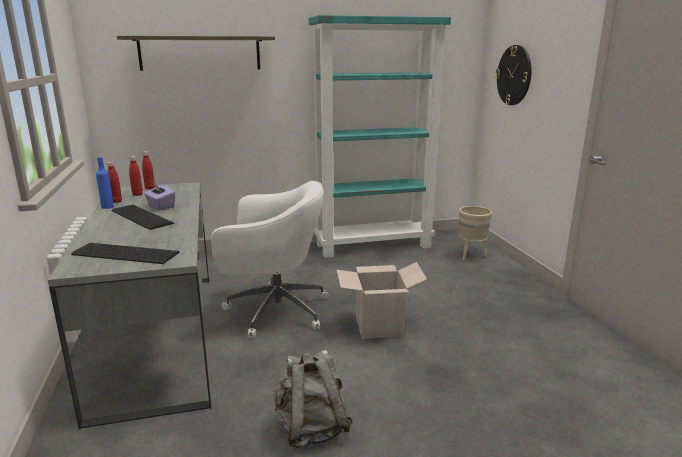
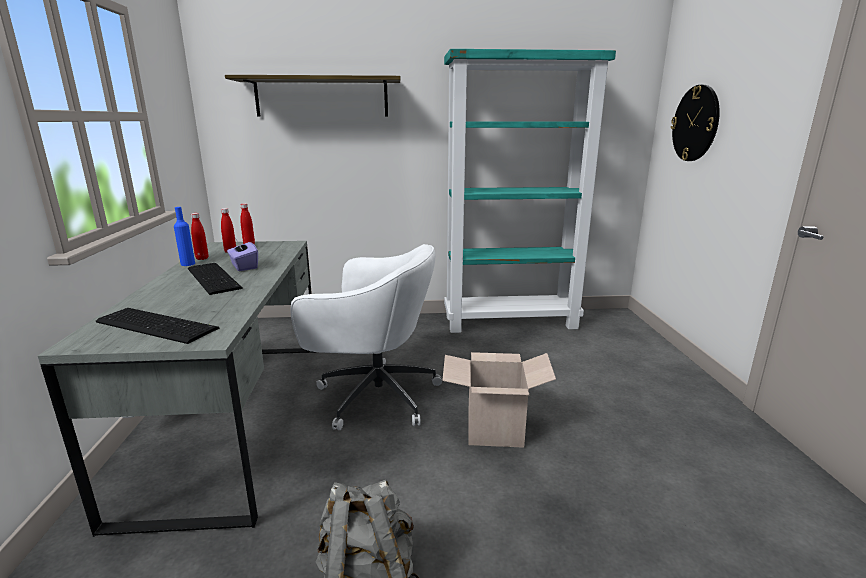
camera: 10 degrees right, 0 degrees up
beige planter [459,206,492,260] -> none

